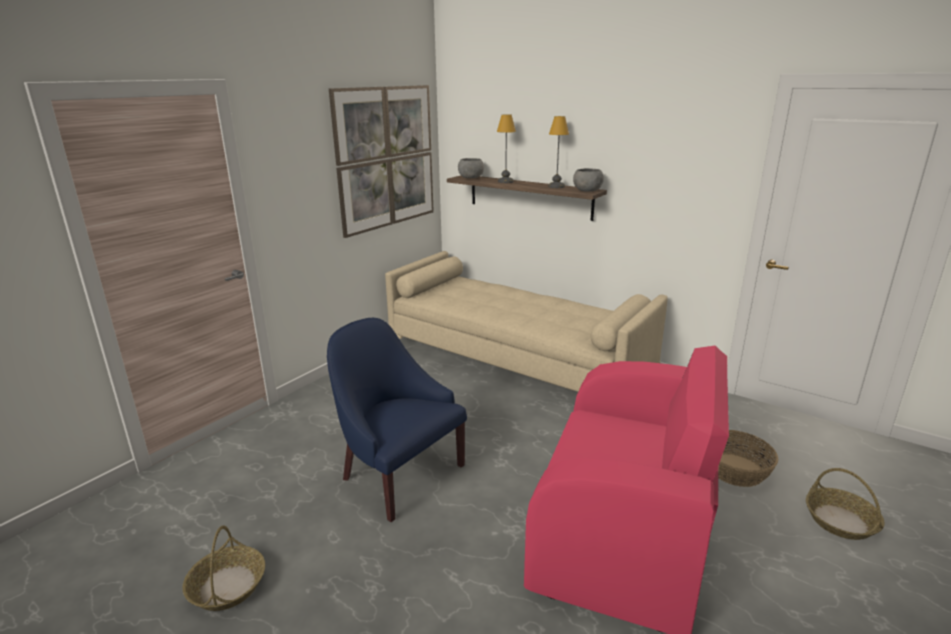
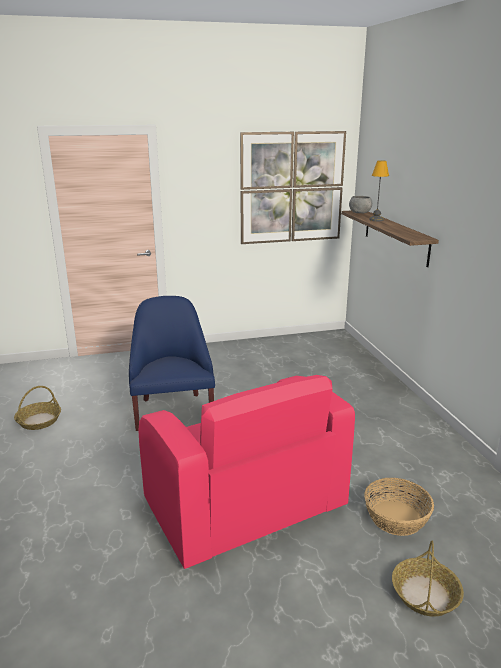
camera: 40 degrees right, 0 degrees up
beige sofa [385,251,668,392] -> none
table lamp [548,116,569,188] -> none
grey bowl [573,168,604,192] -> none

